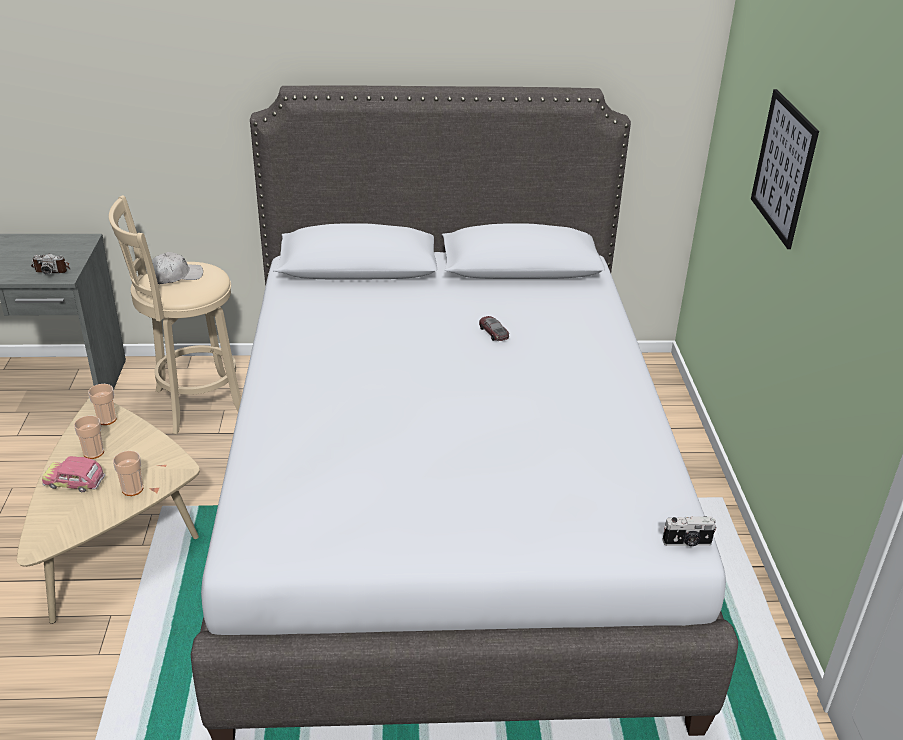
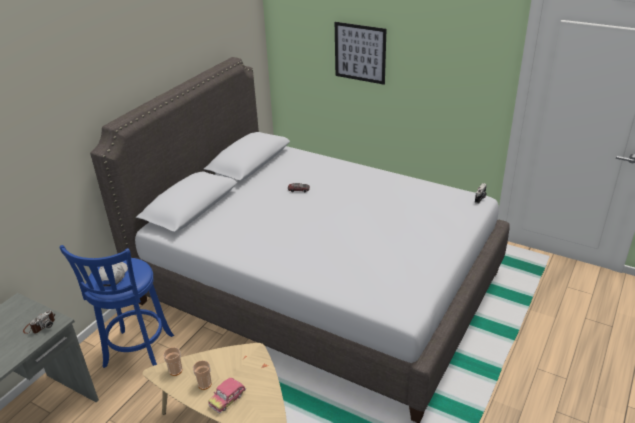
camera: 55 degrees left, 0 degrees up
beige stool [109,195,241,434] -> blue stool [60,245,174,368]
cup [113,451,143,496] -> none

